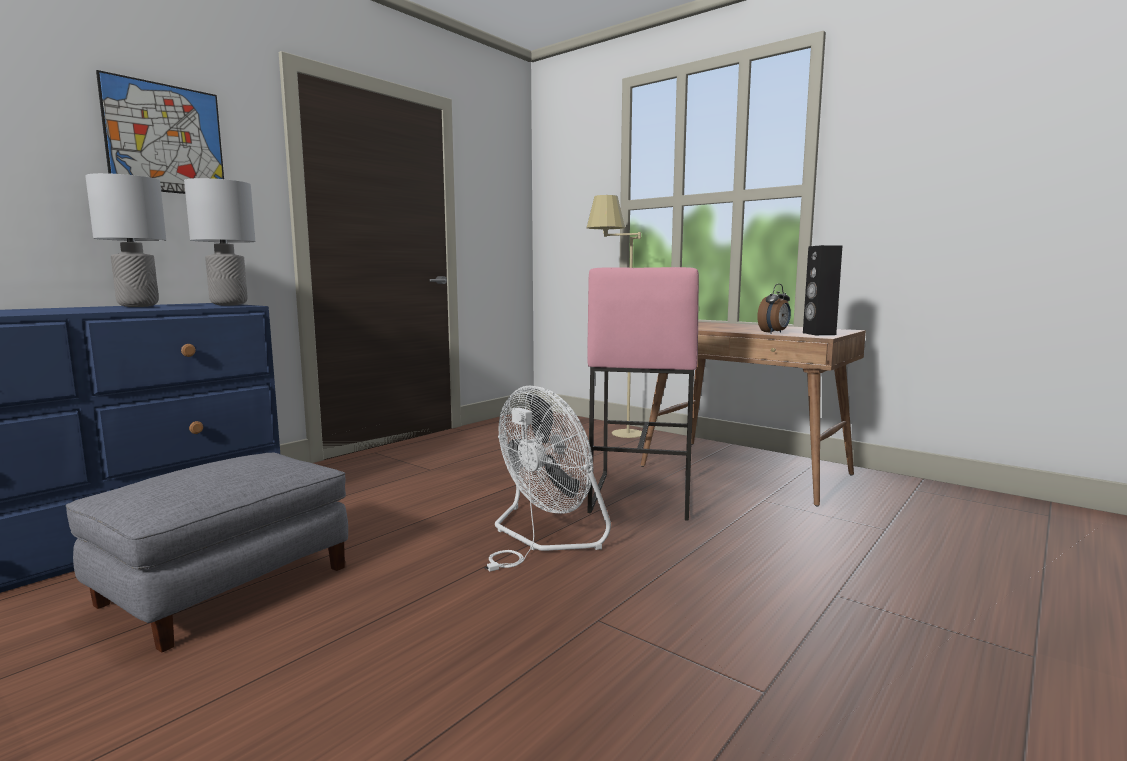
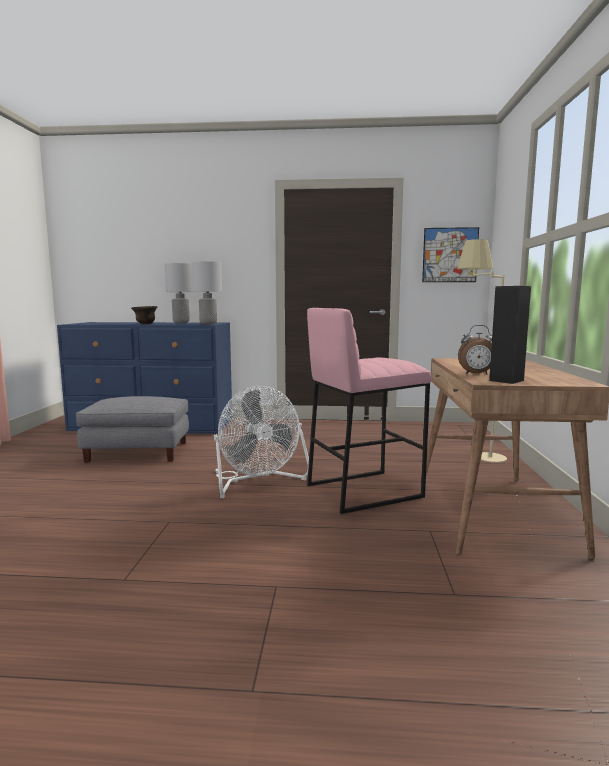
camera: 55 degrees right, 0 degrees up
picture [96,70,224,194] -> picture moved to [422,227,479,282]
white fan [484,386,611,572] -> white fan turned 45 degrees clockwise [214,386,309,498]
none -> brown bowl [131,306,158,324]

